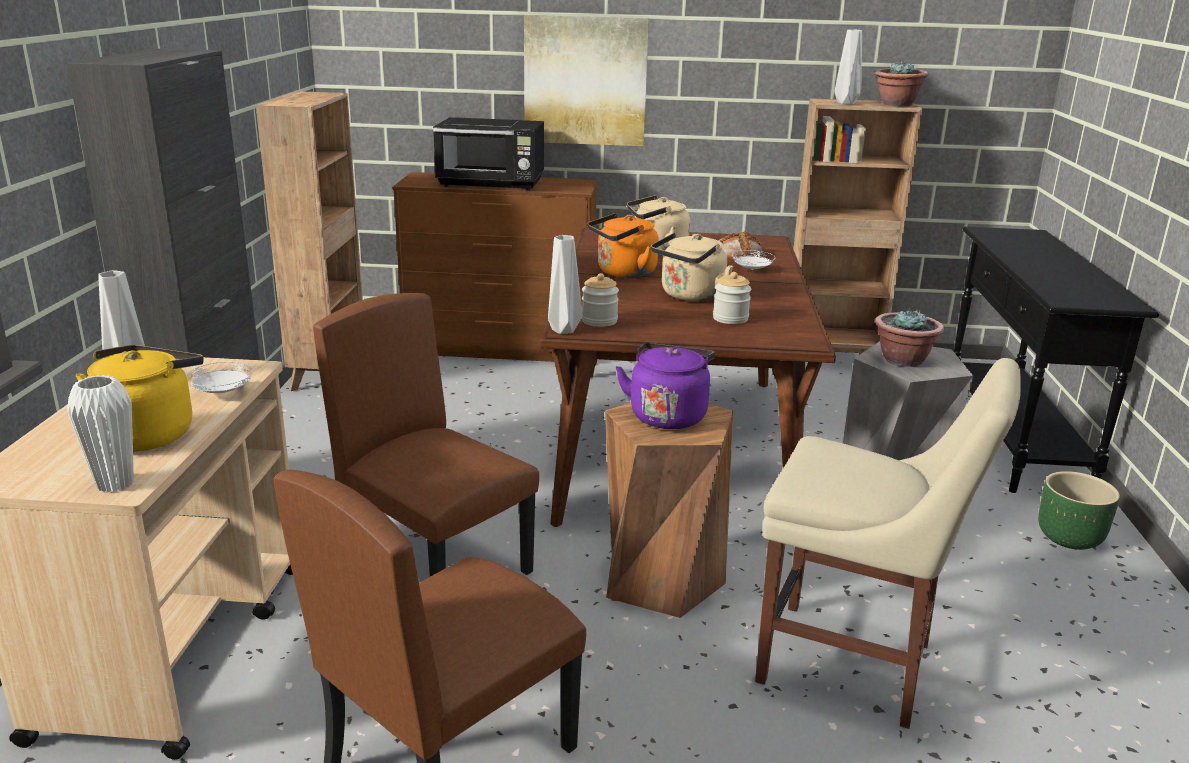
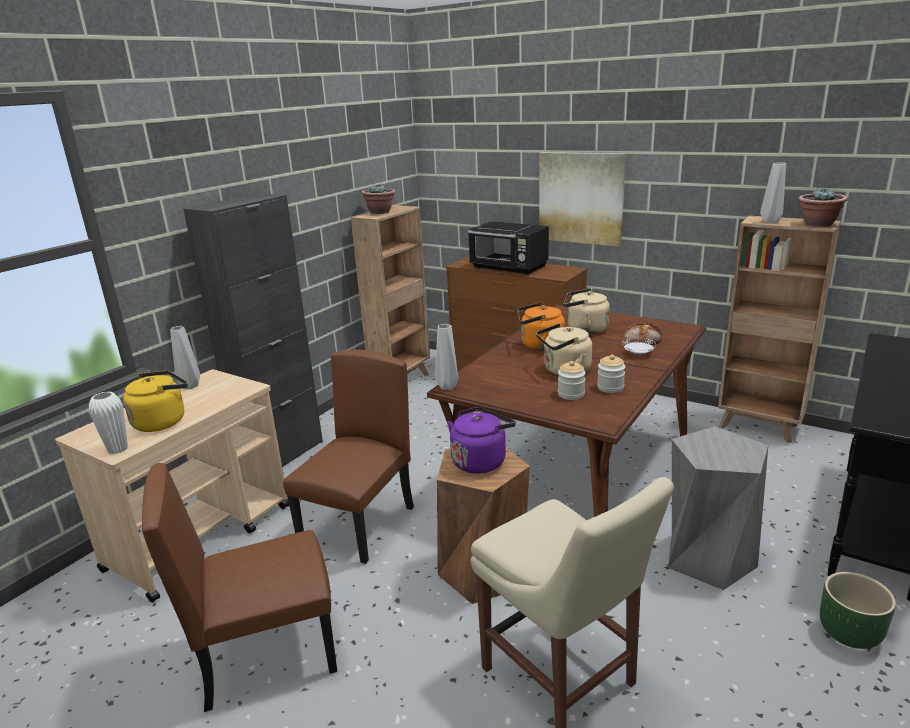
camera: 30 degrees right, 0 degrees up
white plate [186,362,253,393] -> none
brown chair [313,293,539,577] -> brown chair turned 45 degrees clockwise [283,350,414,564]
jar [582,273,619,327] -> jar moved to [597,355,625,393]
potted plant [875,308,944,367] -> potted plant moved to [361,184,396,214]

